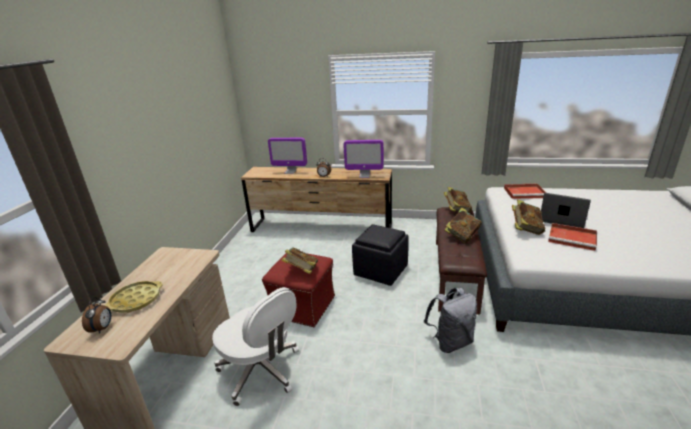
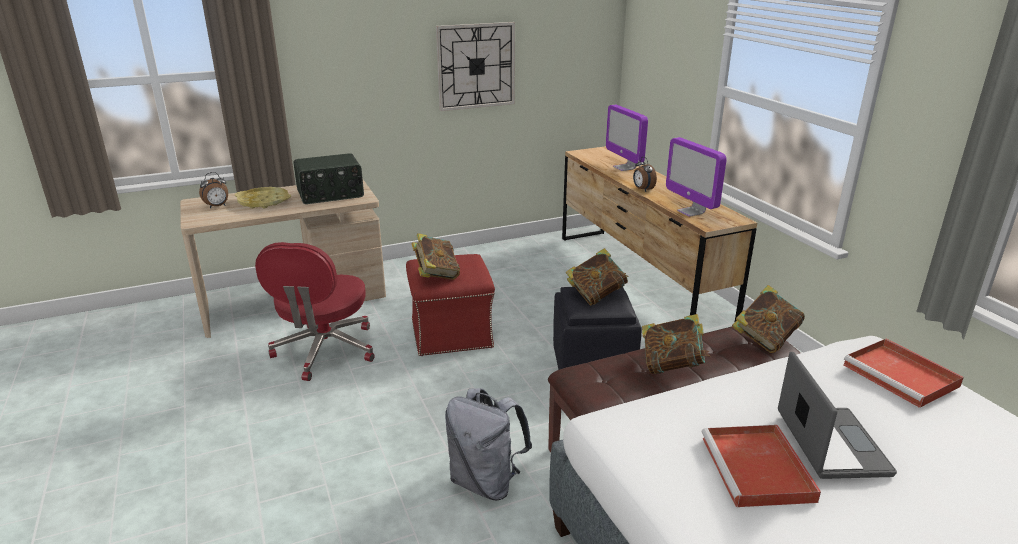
camera: 55 degrees right, 0 degrees up
white office chair [212,287,299,406] -> red office chair [255,242,375,381]
book [512,200,545,235] -> book moved to [566,248,629,306]
none -> radio [294,153,364,204]
none -> wall clock [436,22,515,111]

